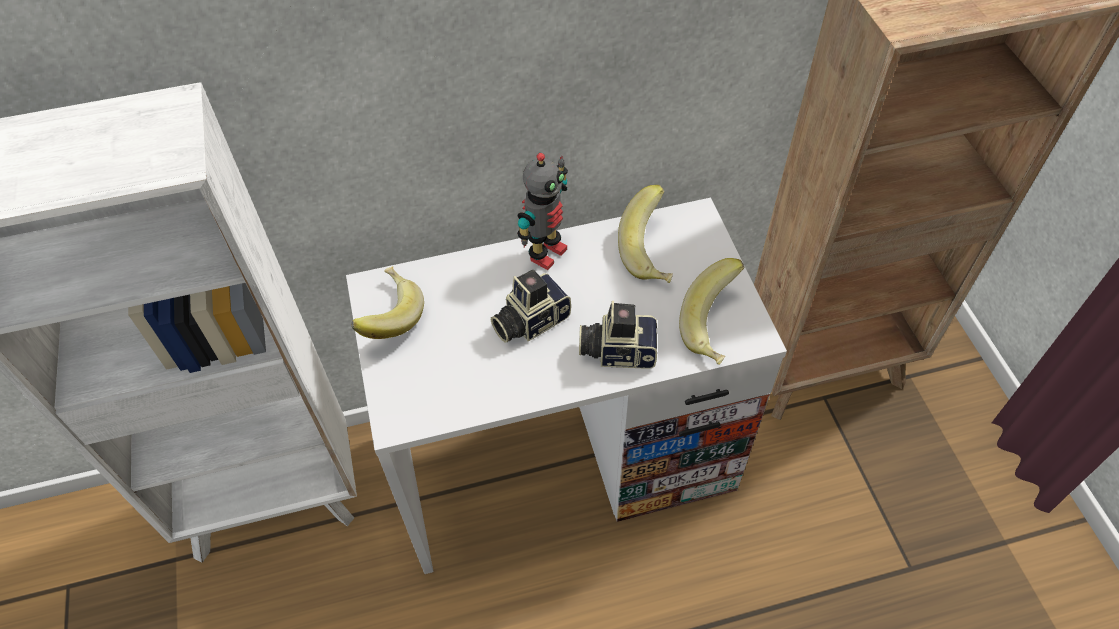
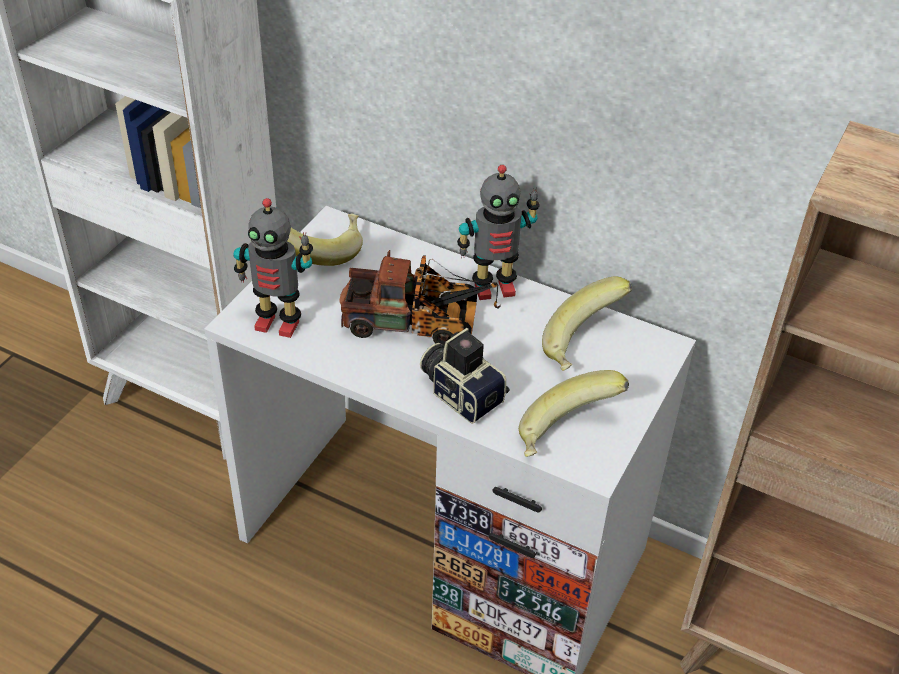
camera: 40 degrees right, 10 degrees down
camera [491,270,571,343] -> toy truck [339,250,501,346]
none -> toy robot [233,198,313,338]

